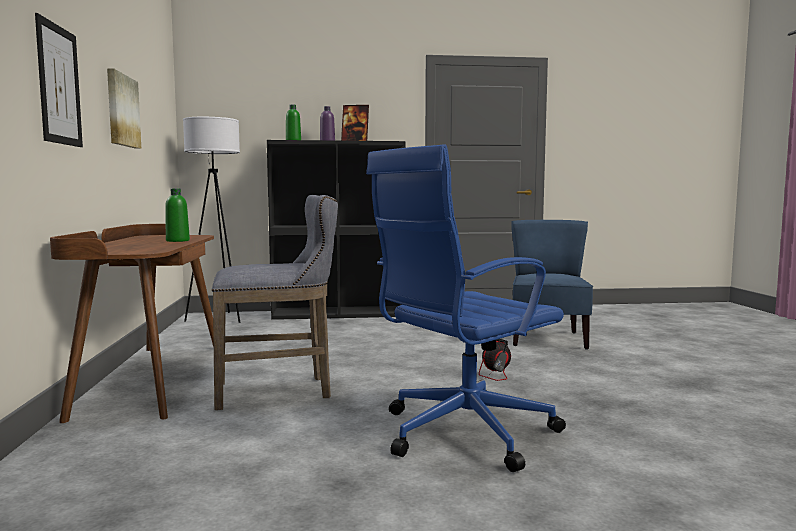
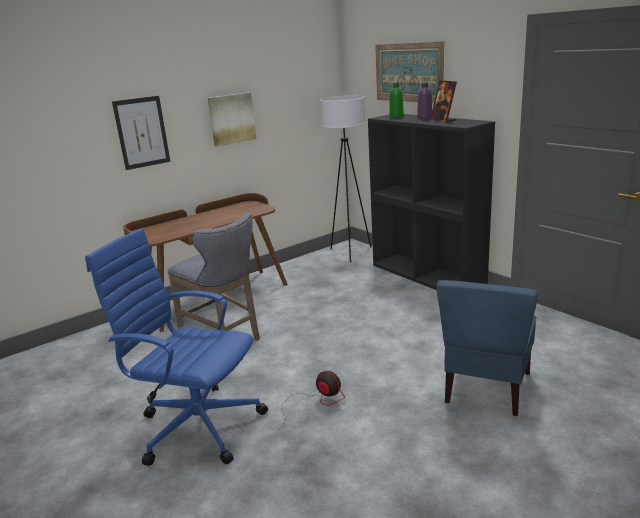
camera: 60 degrees right, 15 degrees up
green bottle [165,189,190,242] -> none
blue chair [511,220,593,350] -> blue chair turned 135 degrees clockwise [437,280,539,416]
none -> picture [375,41,444,103]

